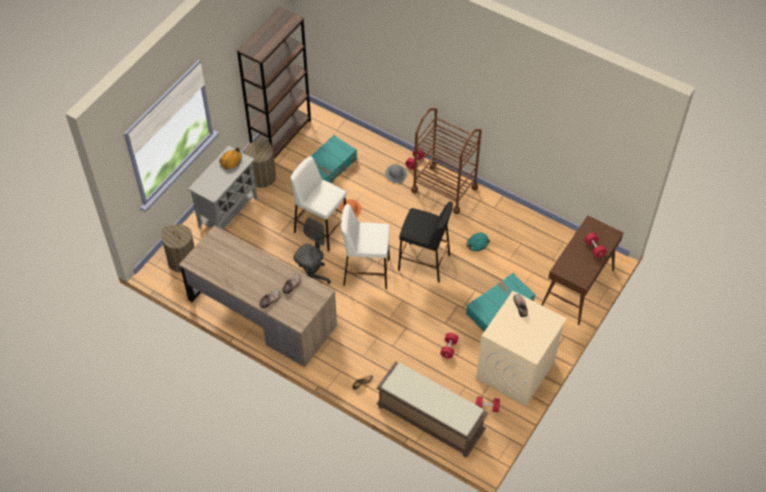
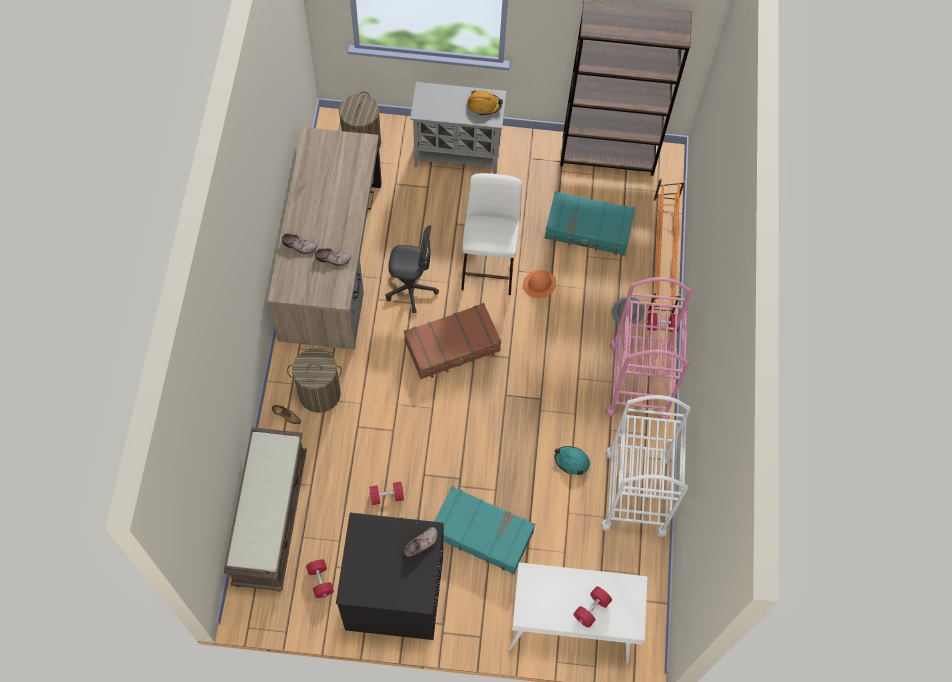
camera: 60 degrees right, 10 degrees up
laundry basket [245,140,276,188] -> laundry basket moved to [287,349,342,413]
white stool [341,204,390,289] -> brown suitcase [404,303,501,379]
black stool [398,201,453,283] -> none
brown cart [411,108,482,214] -> pink cart [605,277,692,419]
beige washing machine [476,291,567,406] -> black washing machine [336,513,444,640]
brown console table [541,215,623,325] -> white console table [508,562,648,663]
none -> white cart [601,395,691,537]
none -> orange shoe rack [648,178,685,314]

